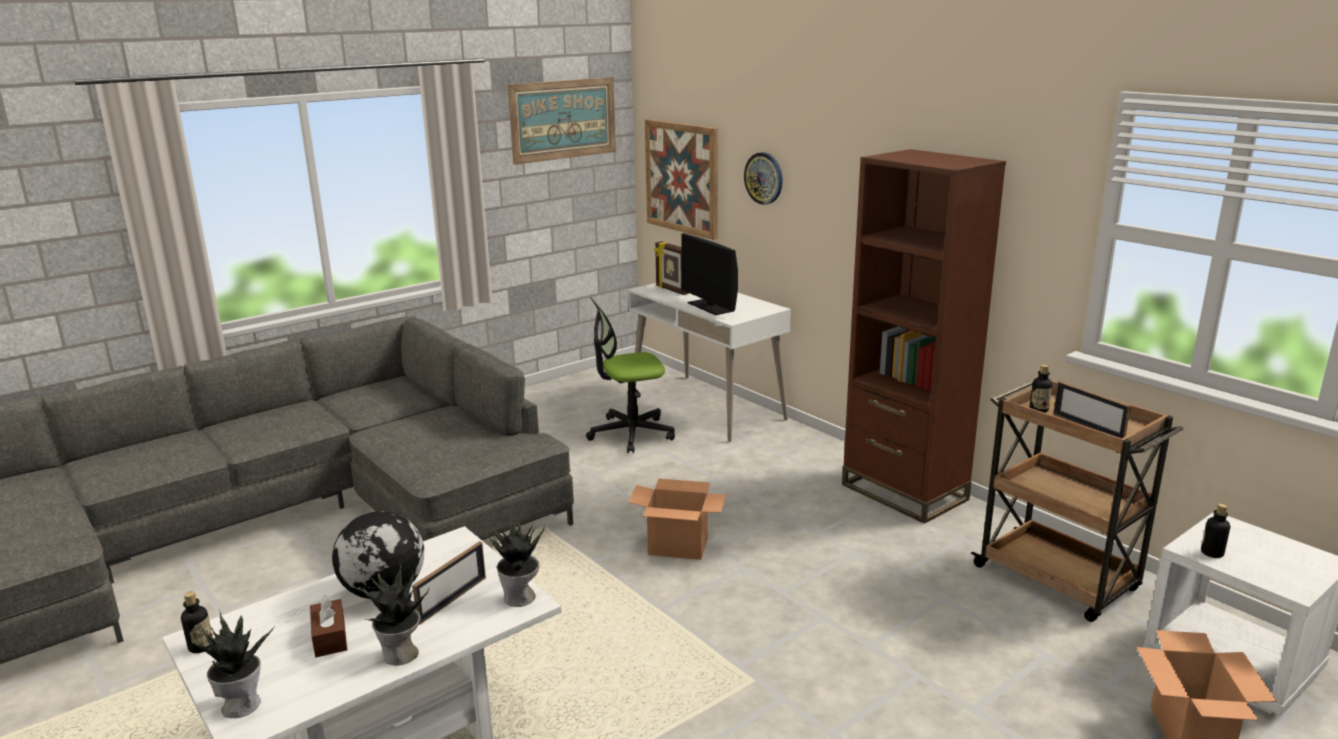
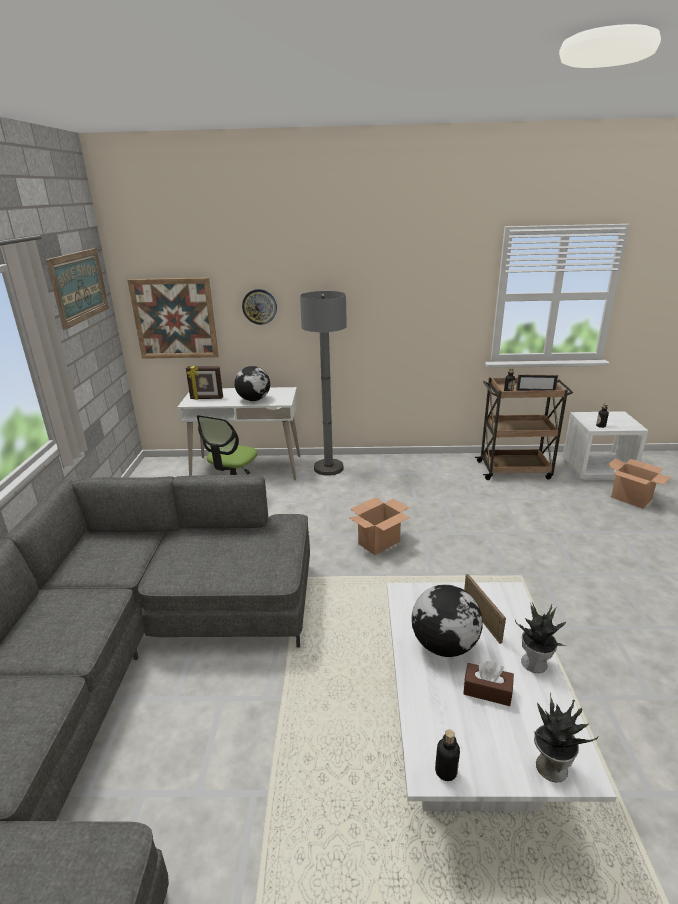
camera: 50 degrees left, 5 degrees up
potted plant [486,514,545,607] -> none
monitor [681,233,738,315] -> globe [234,366,270,401]
brown bookcase [842,149,1006,524] -> none
none -> grey floor lamp [300,291,347,476]

